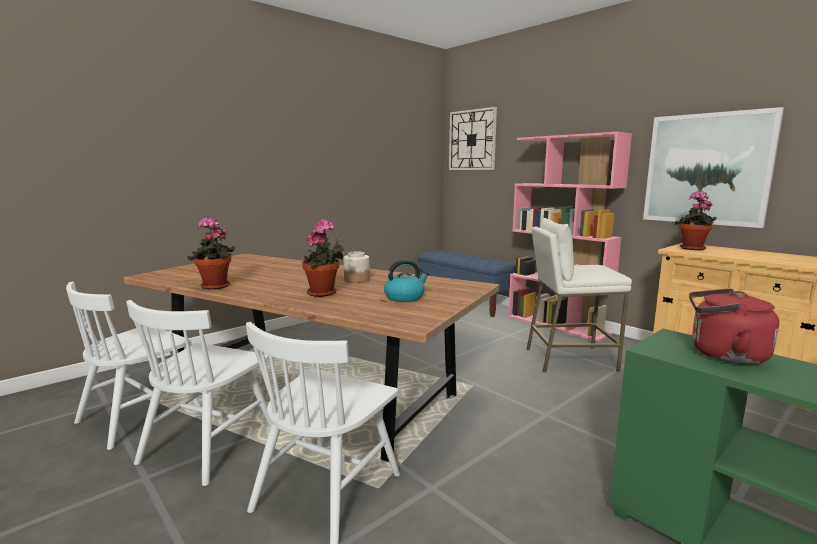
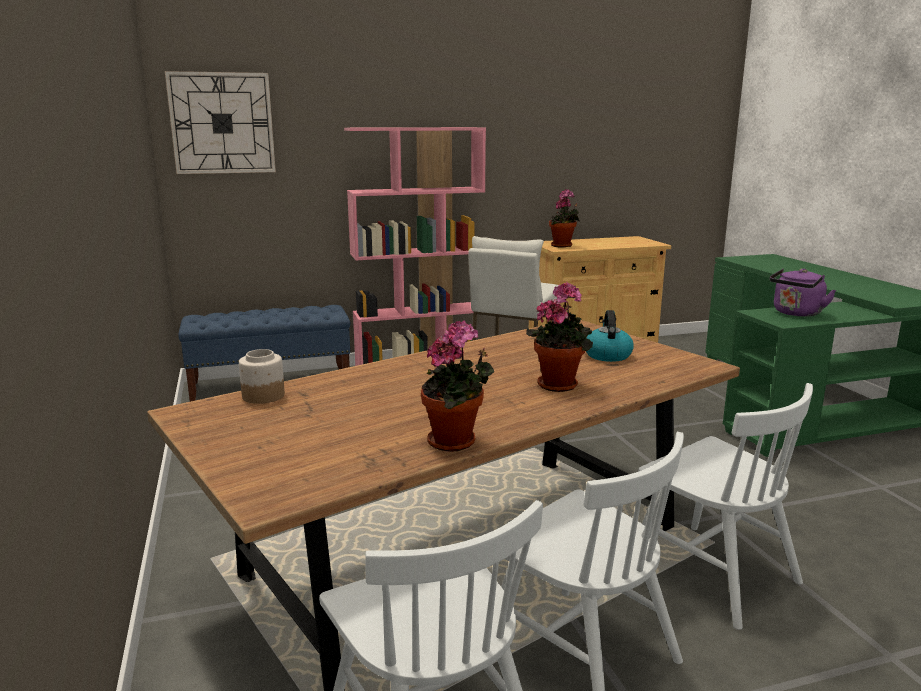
camera: 65 degrees left, 5 degrees up
jar [344,251,370,283] -> jar moved to [239,349,285,404]
picture [643,107,784,228] -> none
red kettle [689,288,779,365] -> purple kettle [769,268,836,317]

